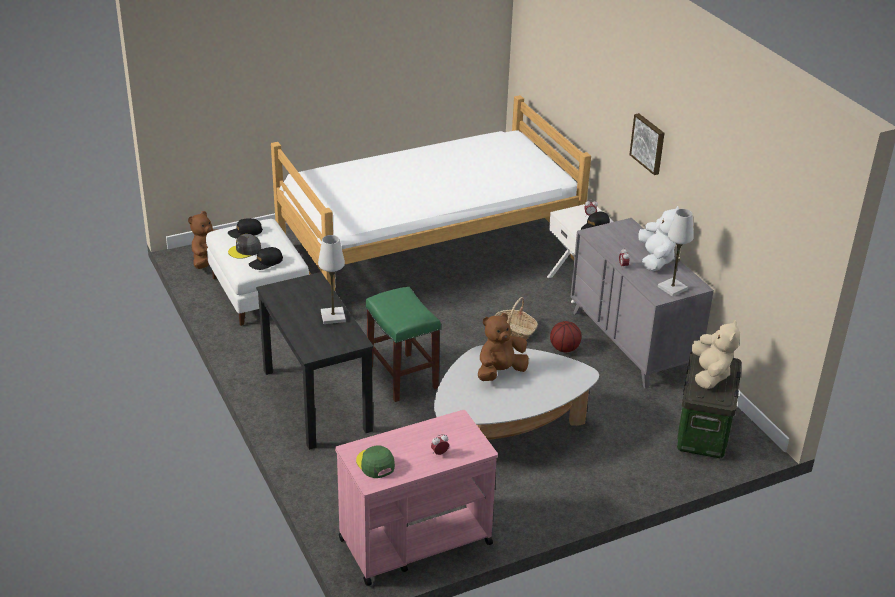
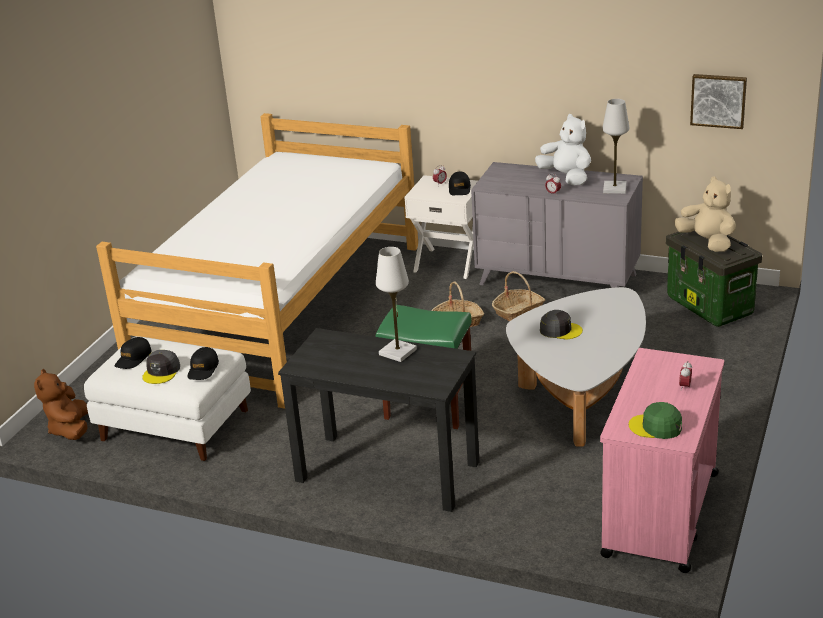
camera: 40 degrees left, 5 degrees down
brown plush toy [478,313,529,381] -> grey cap [540,310,583,339]
basketball [550,321,582,353] -> basket [492,271,545,322]
picture [629,113,664,175] -> picture moved to [690,74,747,129]

